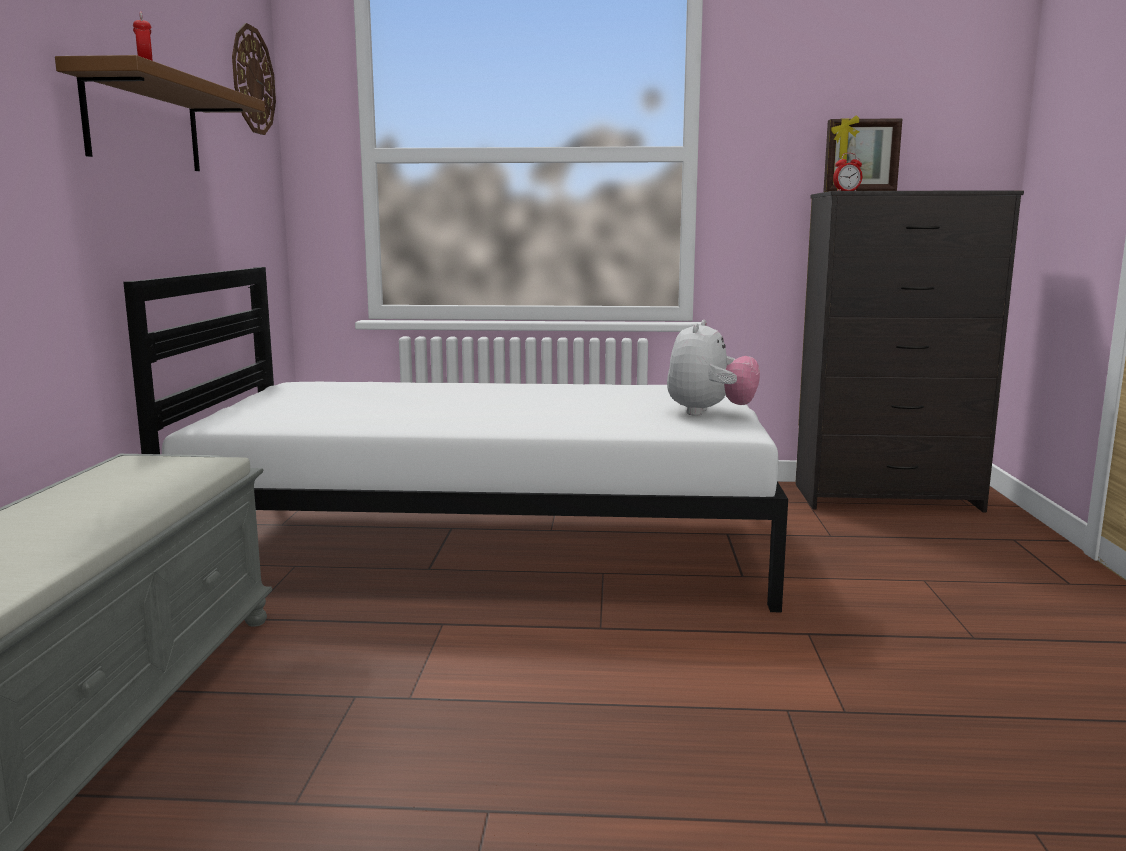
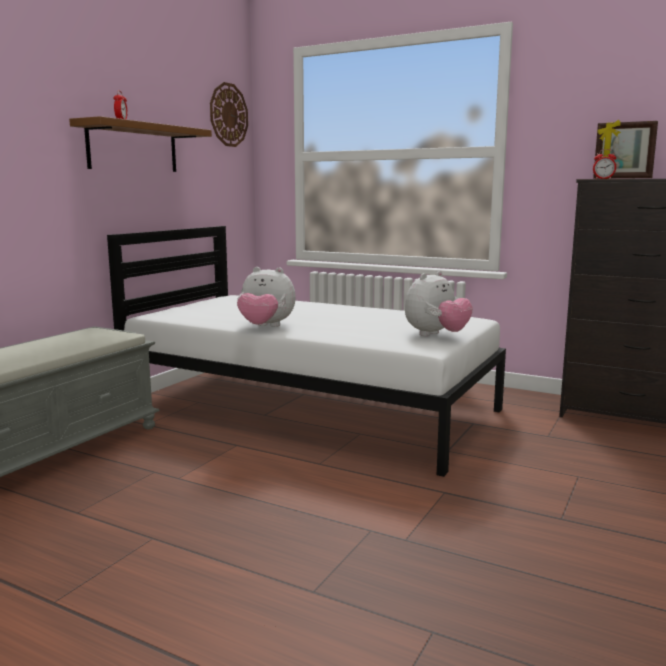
camera: 25 degrees right, 0 degrees up
none -> plush toy [237,267,296,327]

